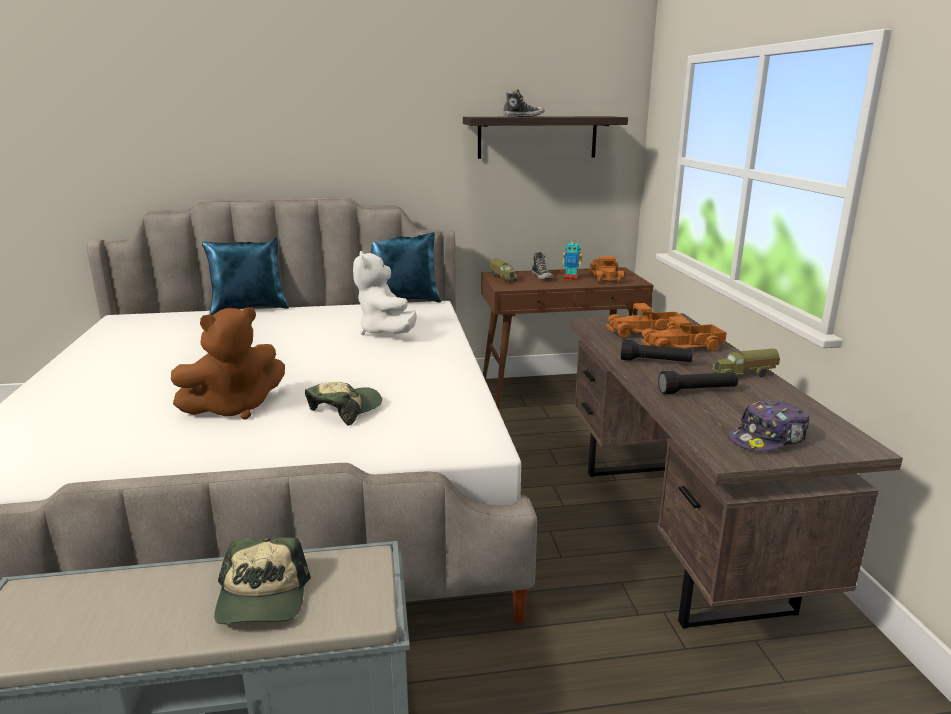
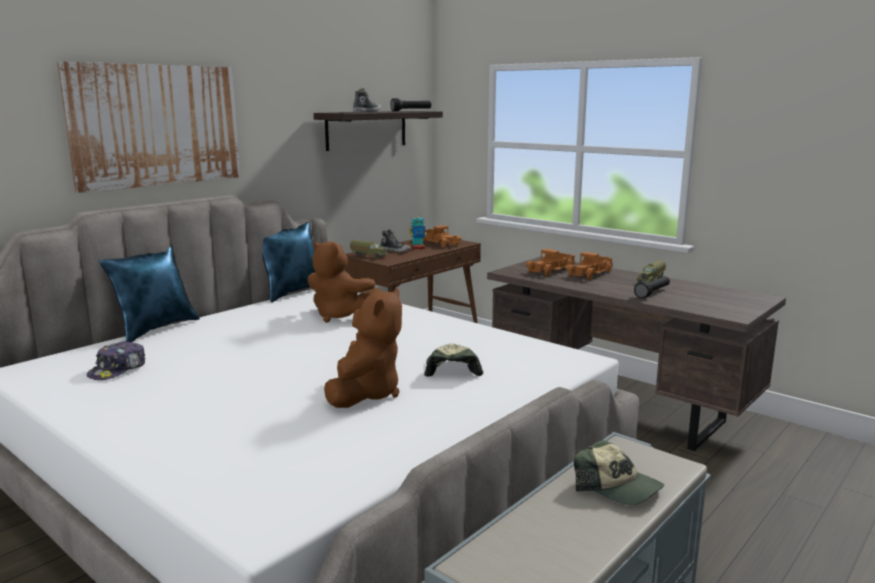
camera: 40 degrees left, 5 degrees down
white plush toy [353,251,417,335] -> brown plush toy [308,241,382,323]
black flashlight [621,339,693,362] -> black flashlight moved to [390,98,431,111]
cap [728,400,809,452] -> cap moved to [87,341,145,380]
none -> picture [57,61,240,193]

